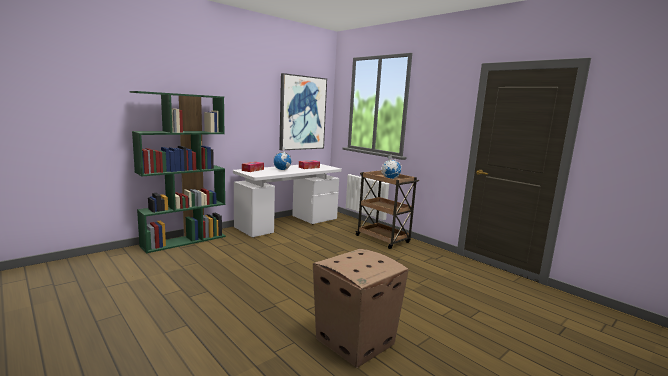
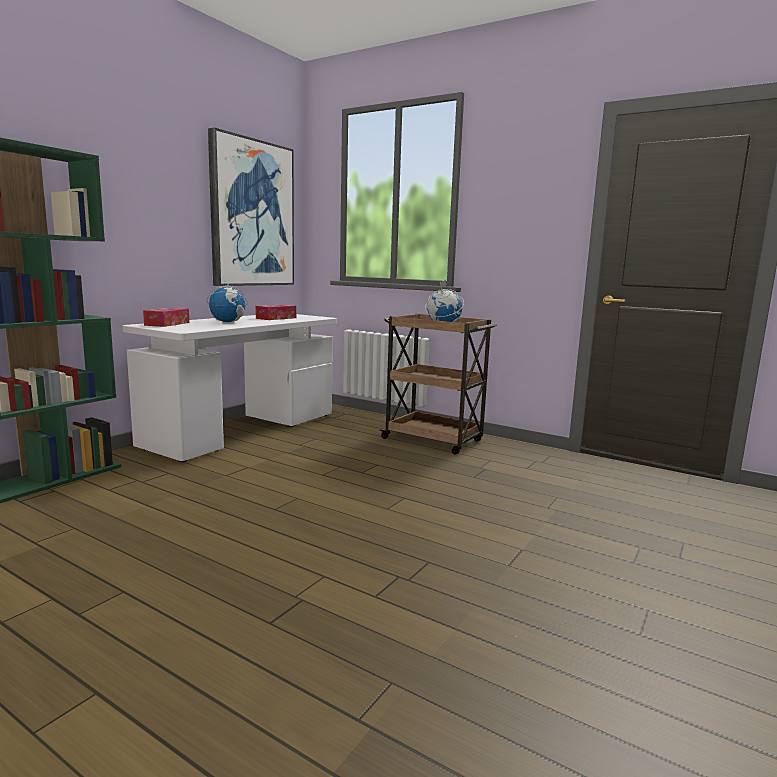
camera: 15 degrees left, 0 degrees up
cardboard box [313,249,409,368] -> none

